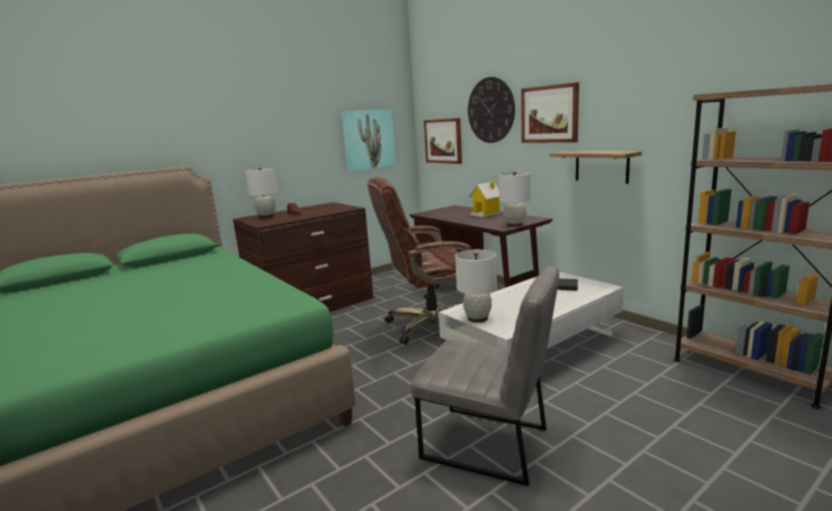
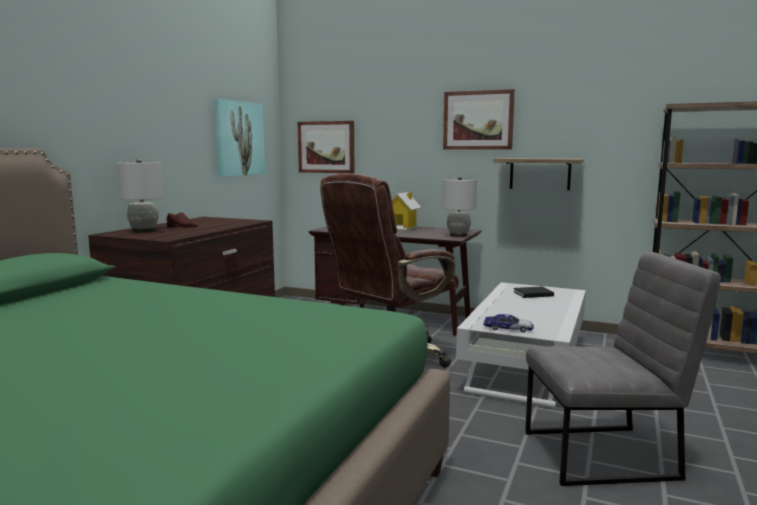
camera: 30 degrees left, 5 degrees down
white table lamp [455,249,497,323] -> toy car [483,314,534,332]
wall clock [468,77,515,143] -> none

